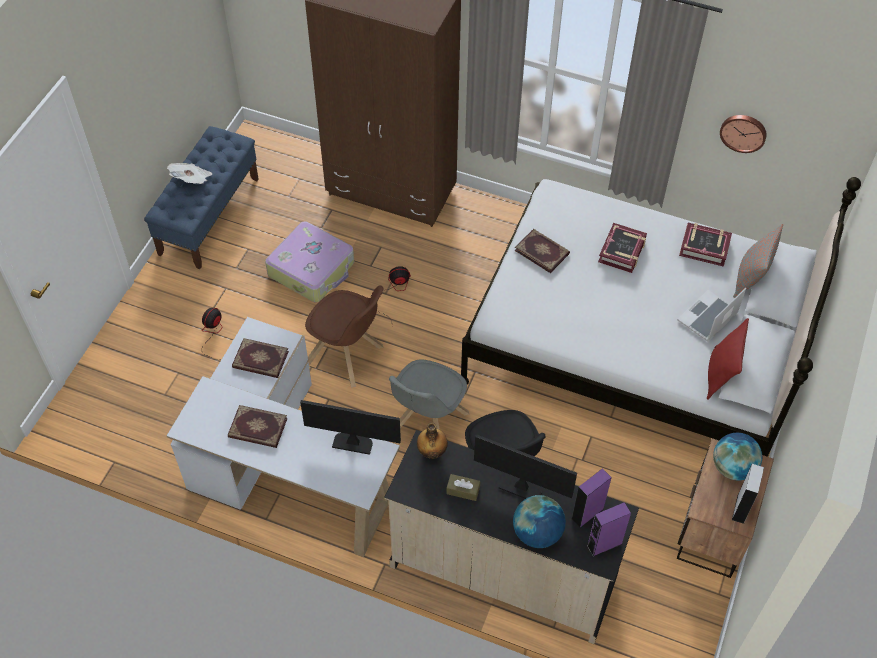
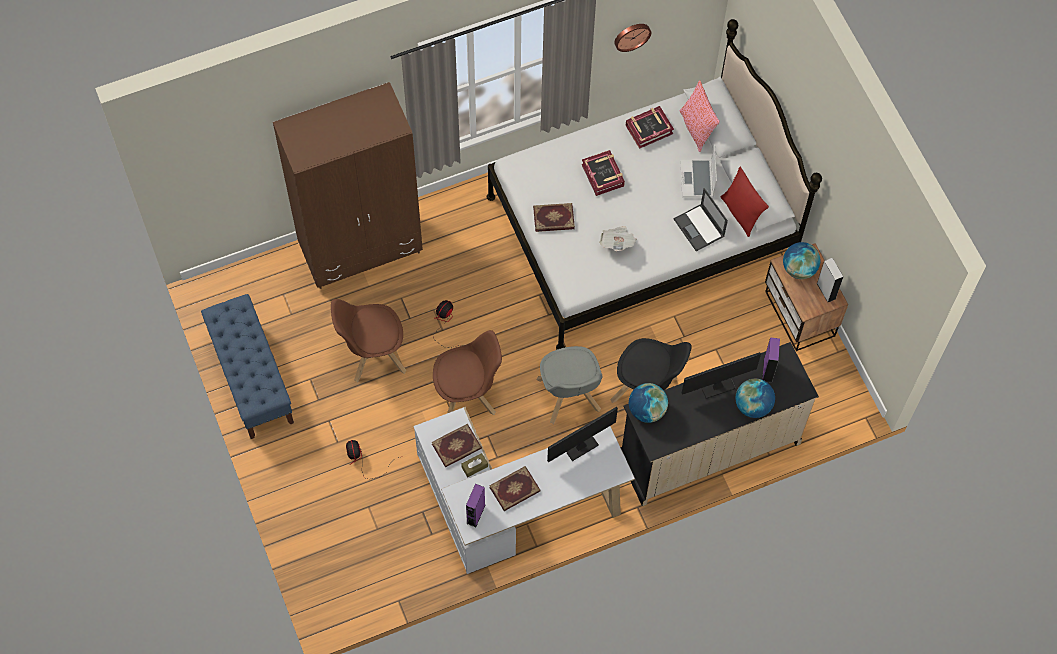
camera: 45 degrees left, 10 degrees up
newspaper [167,163,212,184] -> newspaper moved to [599,226,637,251]
suitcase [265,222,354,302] -> brown chair [331,299,407,382]
bottle [417,423,448,459] -> globe [629,383,668,423]
brown tissue box [446,474,480,501] -> brown tissue box moved to [461,453,488,477]
purple speaker [587,502,631,557] -> purple speaker moved to [466,484,485,527]
grey pillow [733,223,783,298] -> pink pillow [679,80,720,152]
none -> laptop [674,188,728,251]

